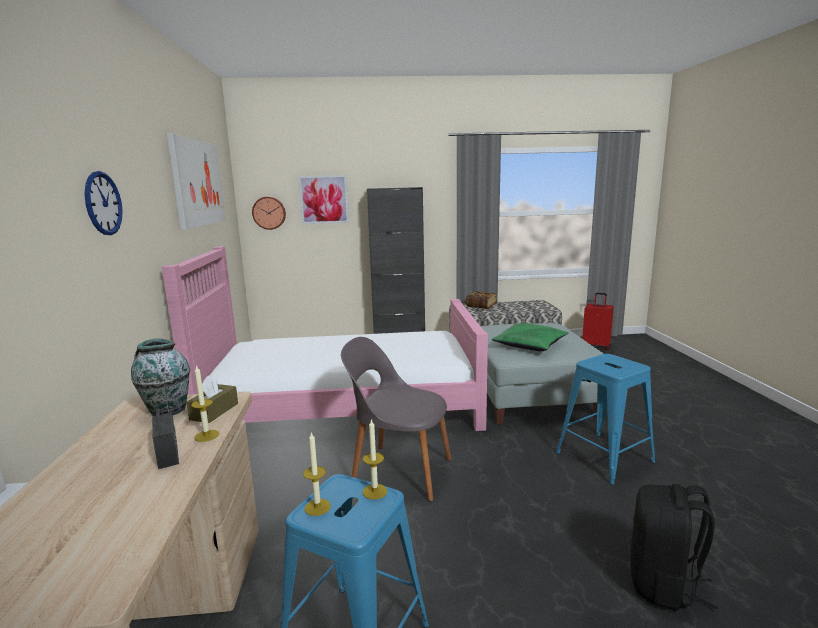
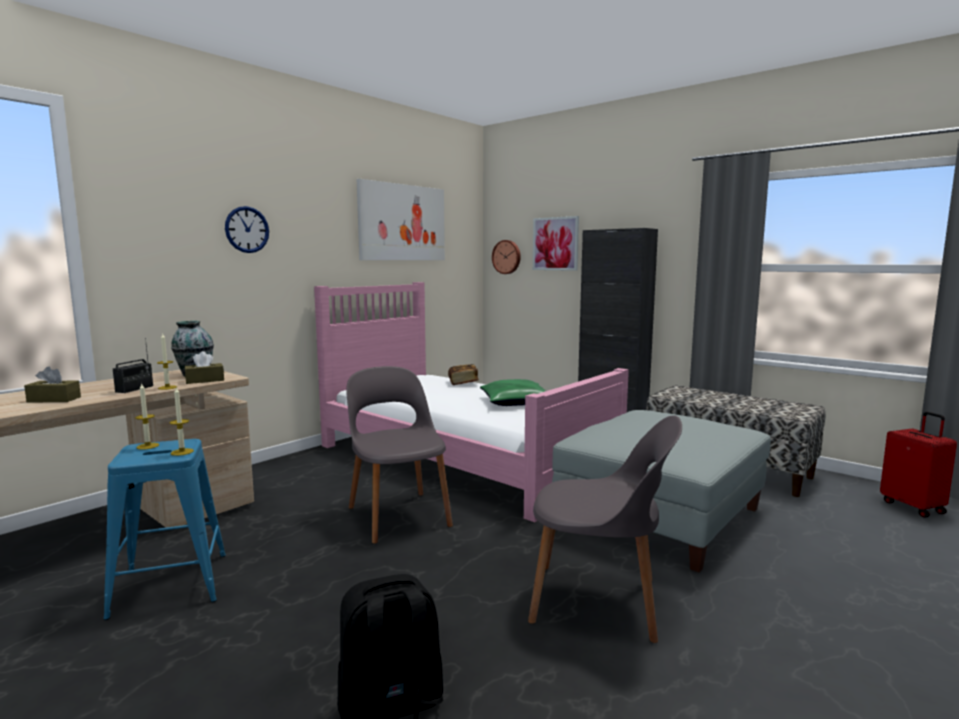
camera: 45 degrees right, 5 degrees down
book [466,291,498,309] -> book moved to [448,364,479,385]
green pillow [492,323,569,351] -> green pillow moved to [480,379,546,406]
blue stool [556,354,655,485] -> grey chair [528,415,682,643]
none -> brown tissue box [24,367,81,403]

